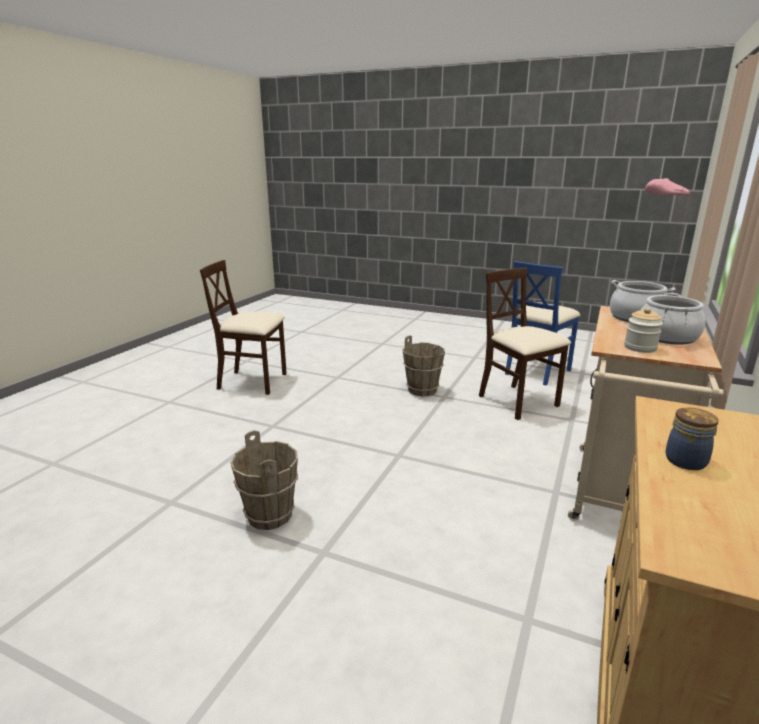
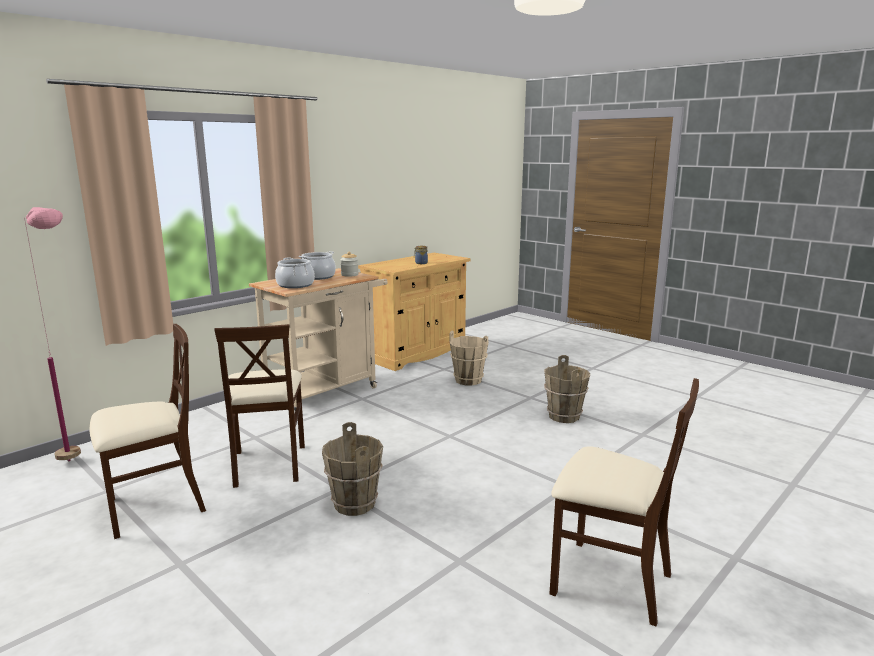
camera: 160 degrees left, 5 degrees down
blue chair [505,261,581,385] -> beige chair [90,324,206,539]
none -> beige bucket [449,331,489,386]

